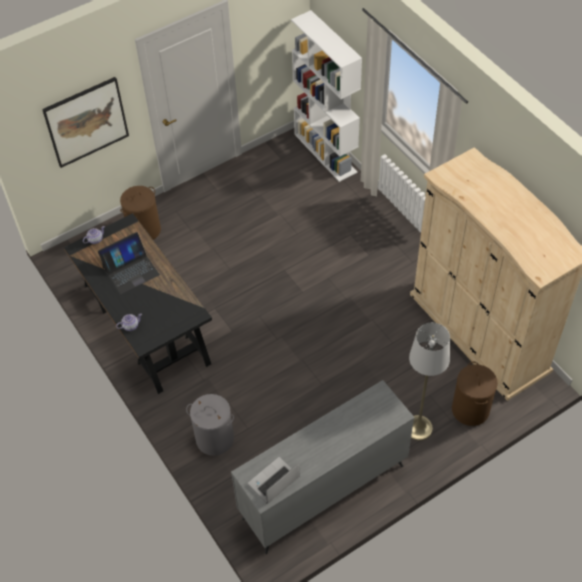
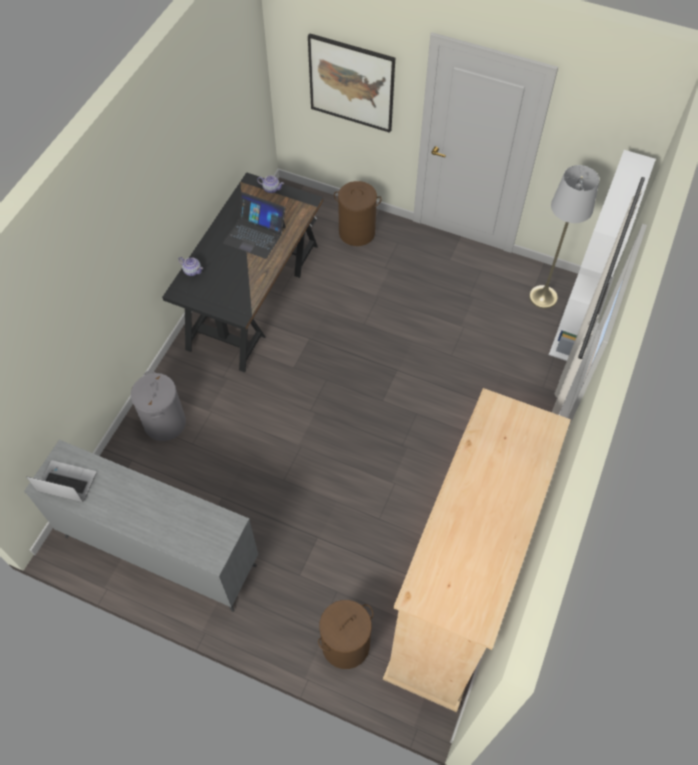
camera: 55 degrees right, 5 degrees up
grey floor lamp [409,323,450,441] -> grey floor lamp moved to [529,165,599,309]

